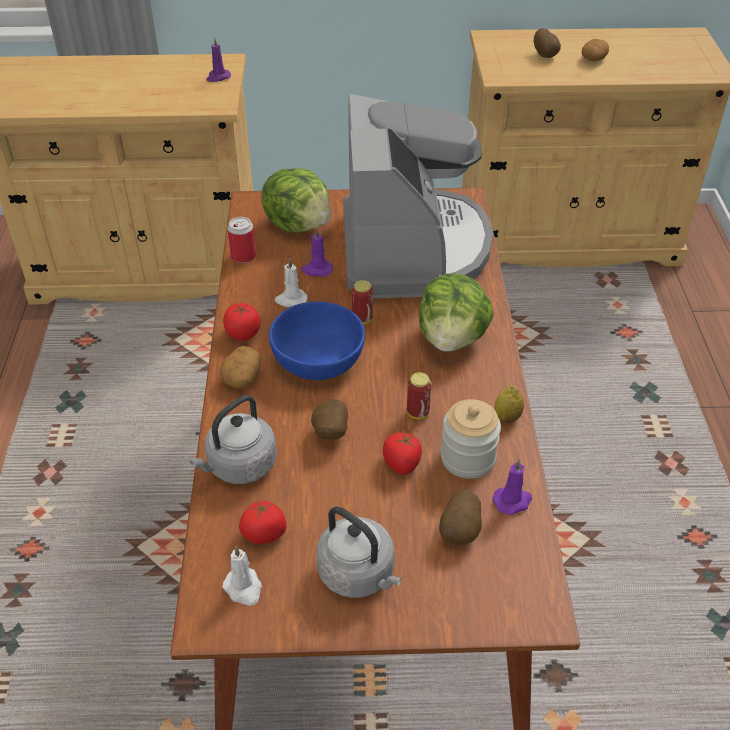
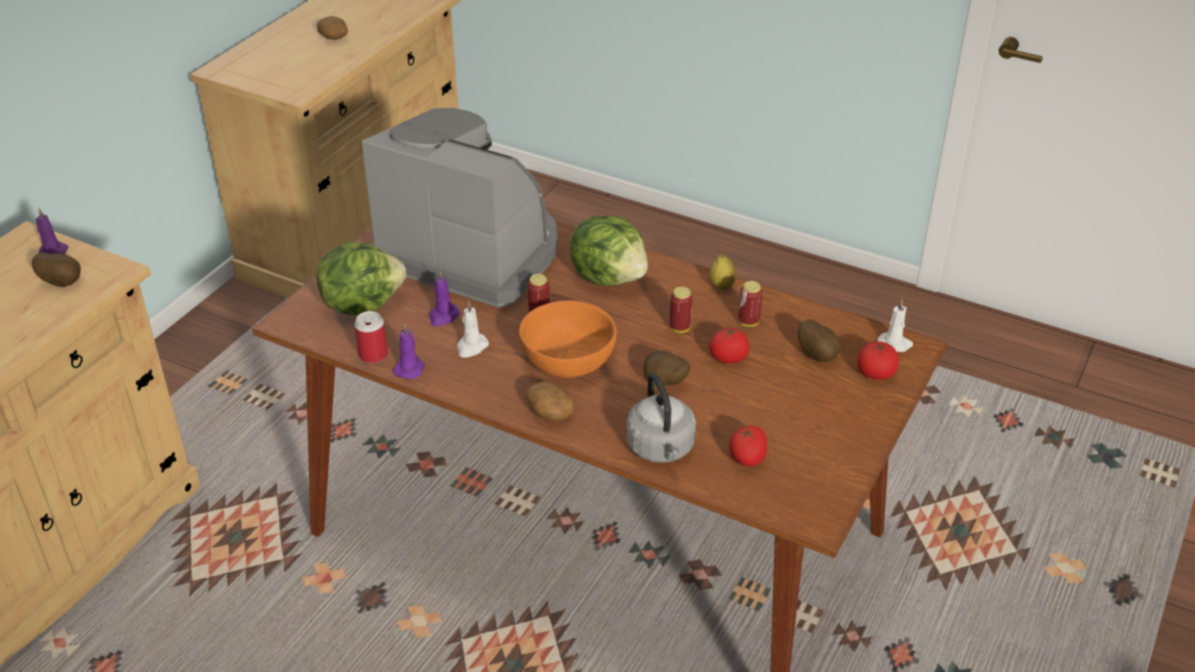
camera: 60 degrees left, 5 degrees down
white candle [222,546,262,606] -> white candle moved to [877,299,913,352]
tomato [223,303,261,341] -> tomato moved to [858,341,899,380]
blue bowl [269,301,365,380] -> orange bowl [519,301,617,378]
grey kettle [316,507,402,598] -> none
jar [441,399,501,479] -> can [738,281,763,327]
purple candle [492,459,532,515] -> purple candle moved to [393,323,425,379]
potato [534,28,561,58] -> potato moved to [32,253,81,287]

